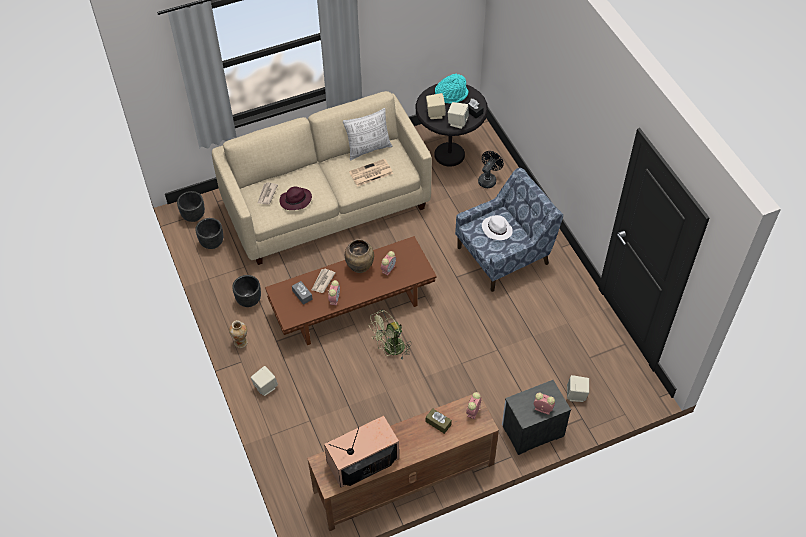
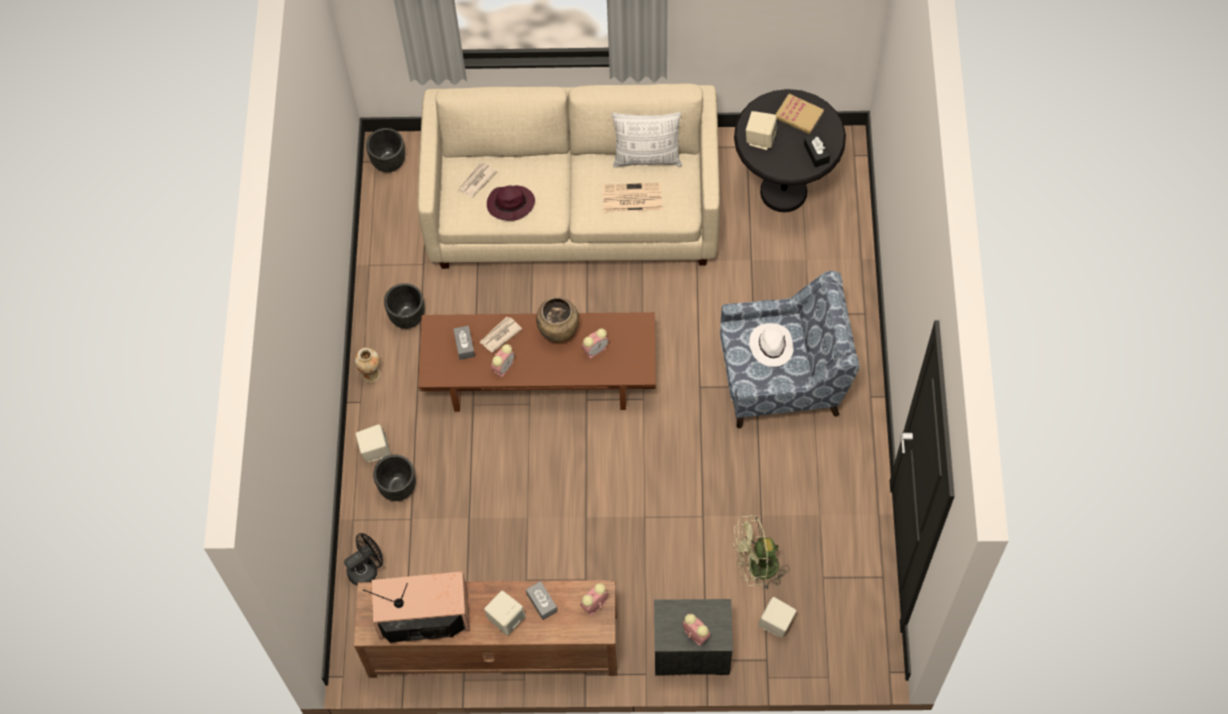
camera: 25 degrees right, 10 degrees up
black planter [195,218,223,249] -> black planter moved to [373,454,416,501]
green fan [369,309,412,361] -> green fan moved to [734,515,789,590]
brown tissue box [426,408,452,434] -> grey tissue box [526,581,558,620]
turquoise hat [435,74,468,104] -> book [776,94,824,134]
beige speaker [448,102,469,129] -> beige speaker moved to [484,591,526,636]
black fan [478,151,504,188] -> black fan moved to [344,533,383,586]

